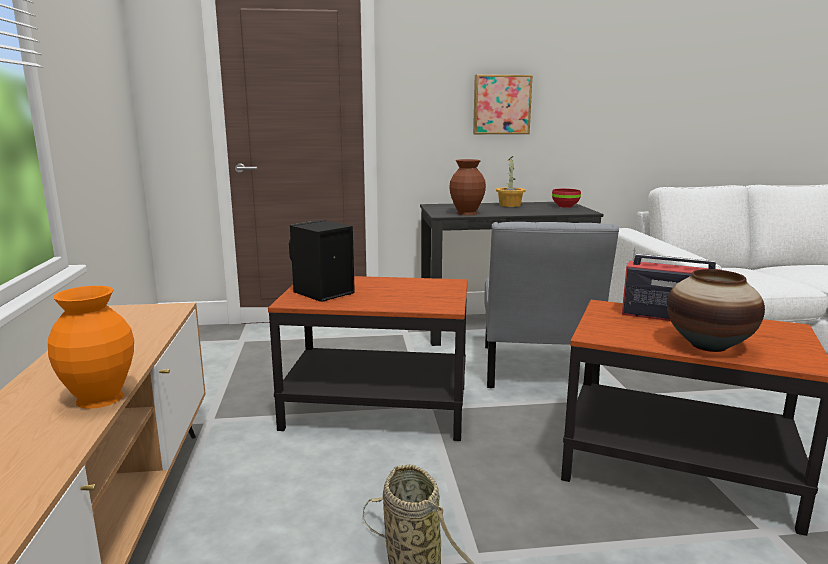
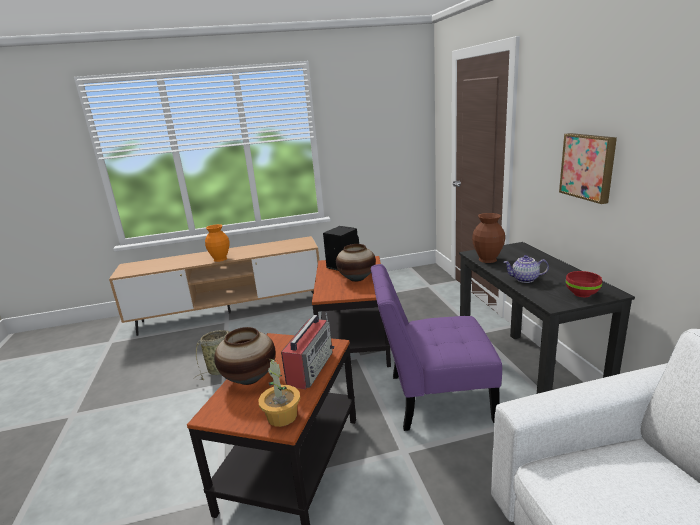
camera: 85 degrees right, 5 degrees up
grey chair [484,222,619,388] -> purple chair [371,264,502,431]
potted plant [496,156,526,207] -> potted plant moved to [258,358,300,427]
none -> vase [336,244,376,282]
none -> teapot [503,255,549,283]

